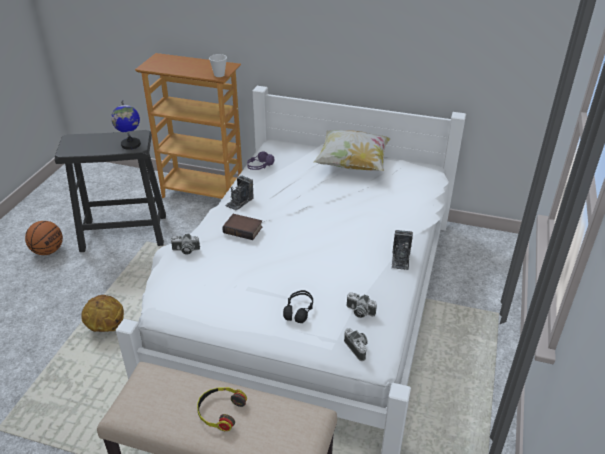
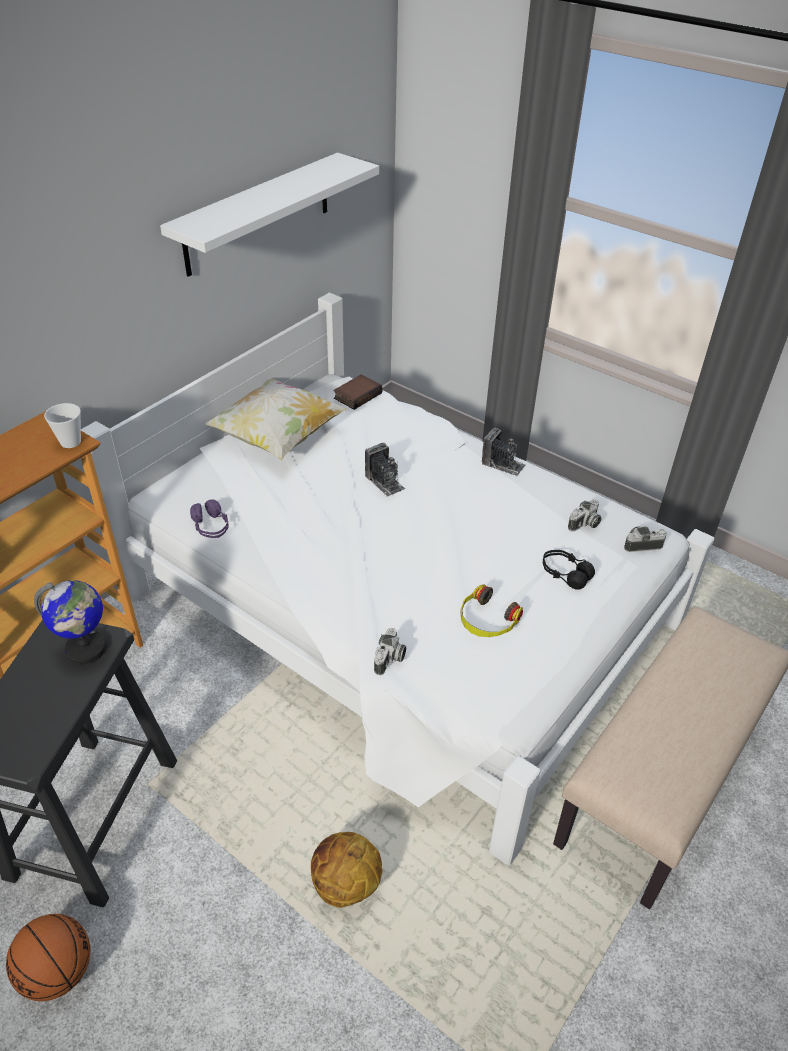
camera: 70 degrees left, 5 degrees up
headphones [197,387,247,431] -> headphones moved to [460,584,523,637]
book [222,214,263,240] -> book moved to [334,374,382,410]
camera [225,176,253,211] -> camera moved to [365,443,405,497]
none -> white shelf [160,153,379,277]

